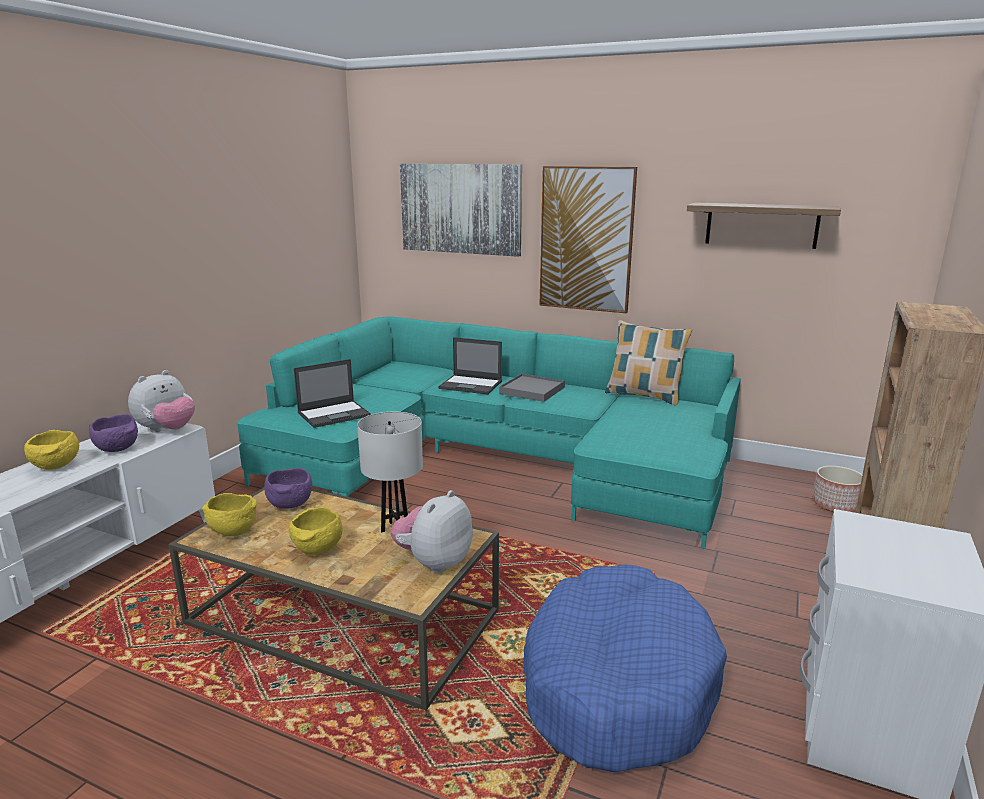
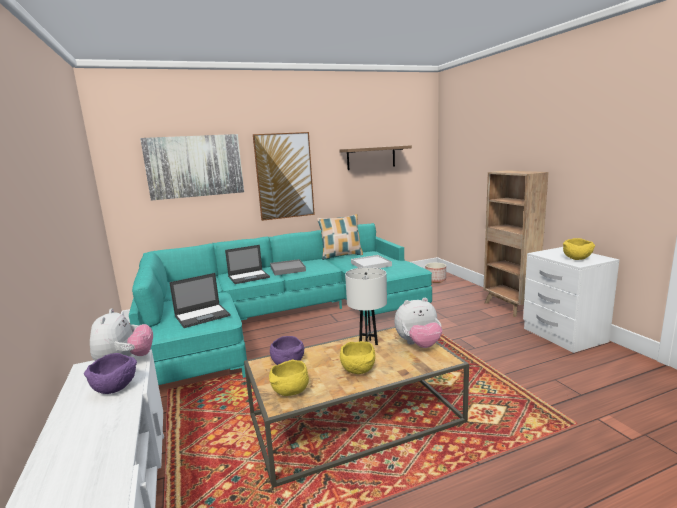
camera: 45 degrees left, 5 degrees down
yellow bowl [24,430,79,470] -> yellow bowl moved to [563,238,595,260]
laptop [294,359,371,428] -> laptop turned 45 degrees clockwise [169,273,230,328]
plush toy [391,490,473,574] -> plush toy turned 90 degrees counterclockwise [394,298,442,348]
blue dog bed [524,565,727,772] -> none
none -> white tray [351,255,392,268]

